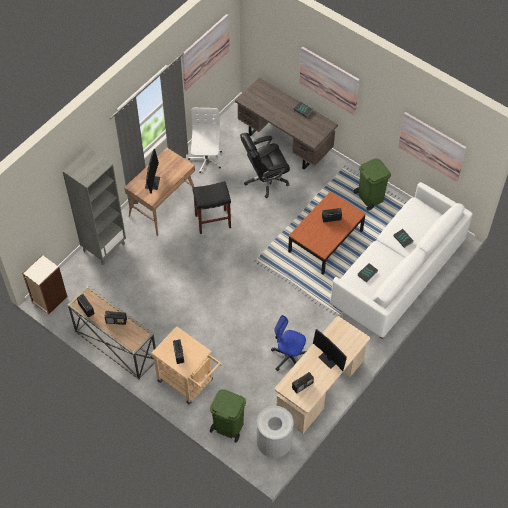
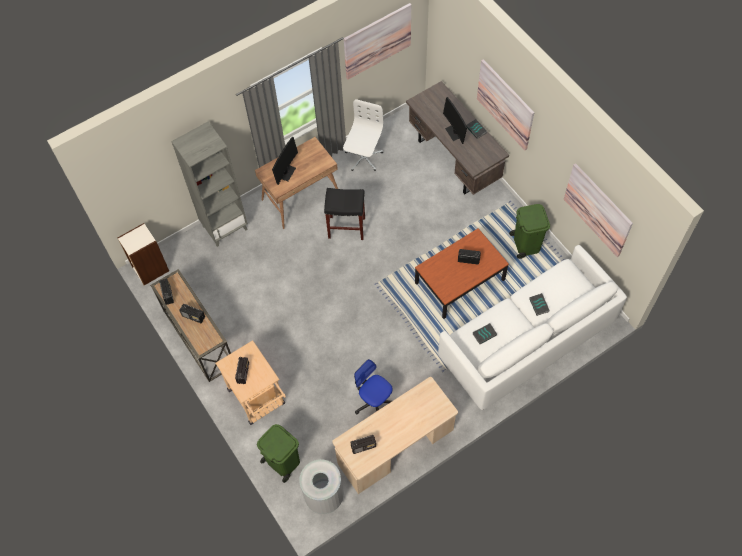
camera: 20 degrees right, 5 degrees up
black office chair [240,133,290,198] -> none
monitor [313,329,347,371] -> monitor moved to [443,97,467,144]

